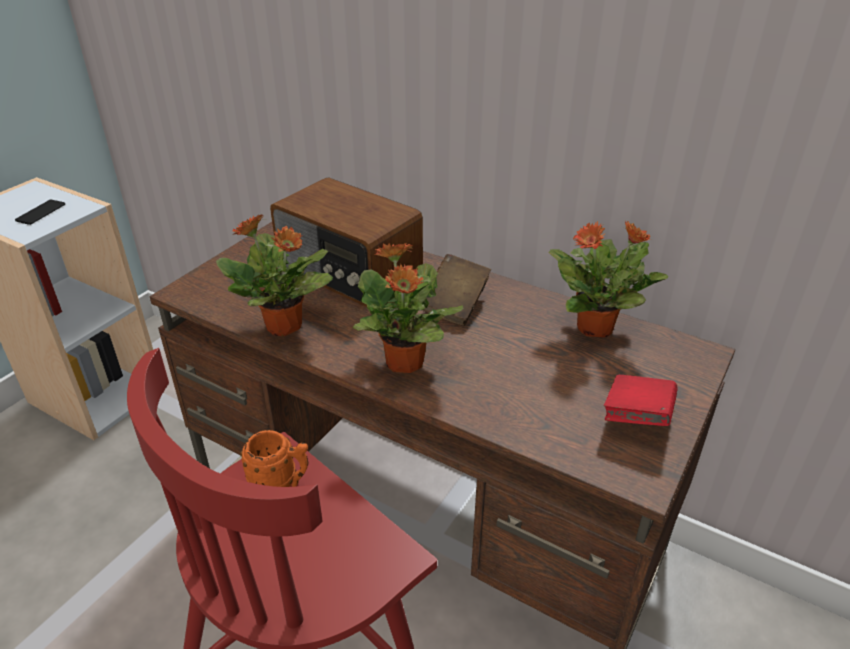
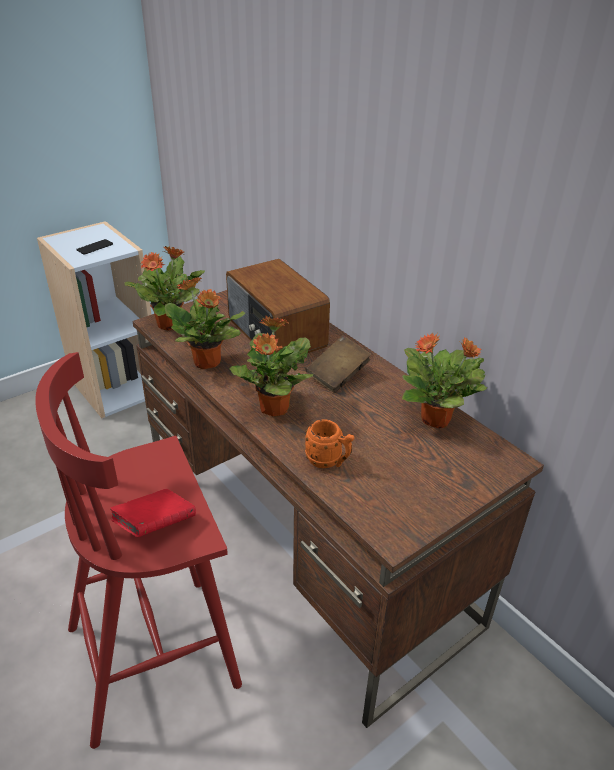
camera: 20 degrees right, 0 degrees up
orange mug [240,430,308,487] -> orange mug moved to [305,419,354,468]
red book [604,375,678,426] -> red book moved to [110,489,196,538]
none -> potted plant [124,246,205,331]

